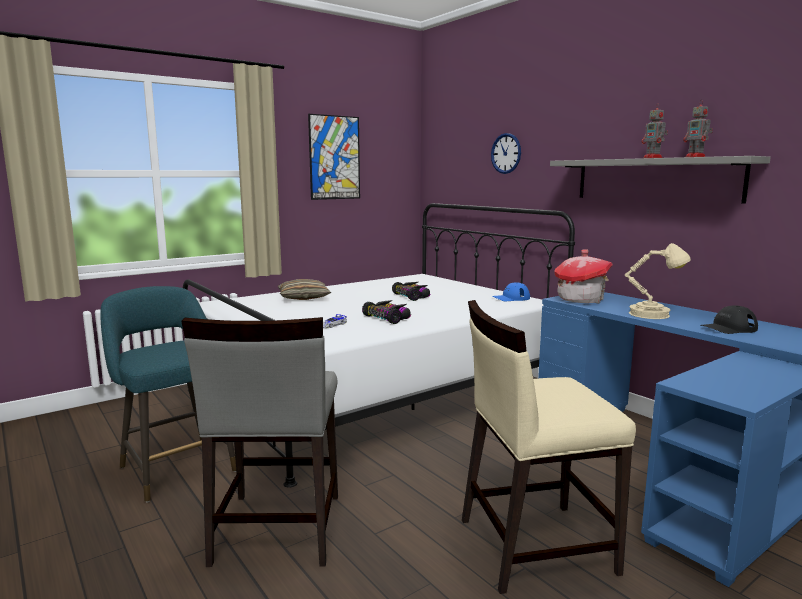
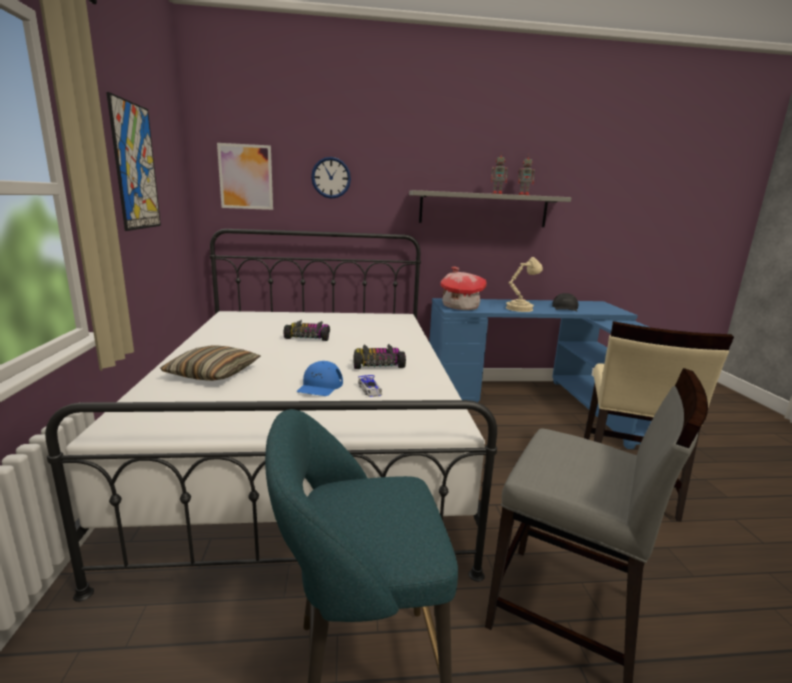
camera: 60 degrees left, 5 degrees up
blue cap [492,282,530,301] -> blue cap moved to [297,361,343,396]
none -> picture [217,143,273,210]

